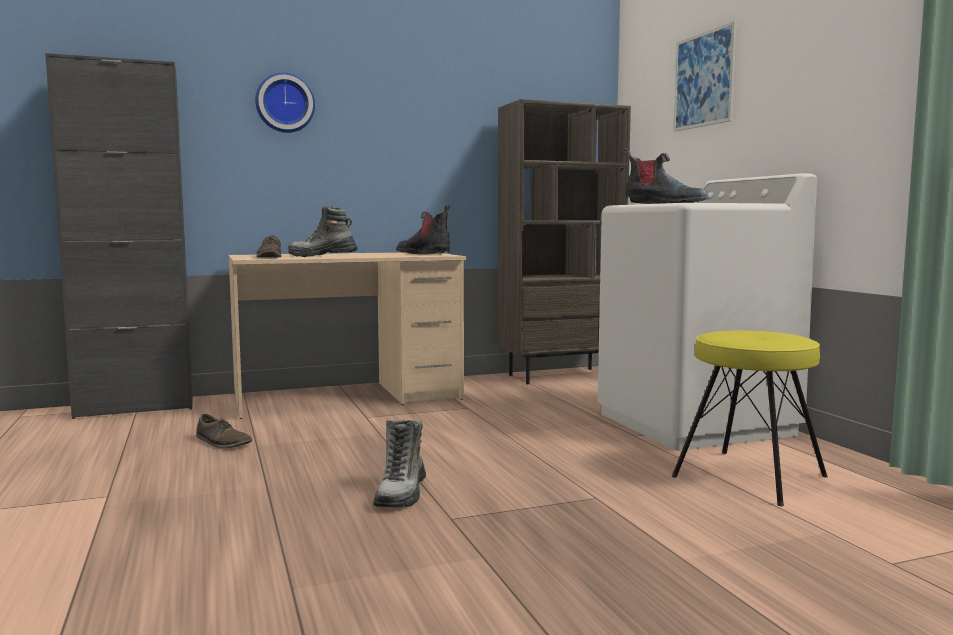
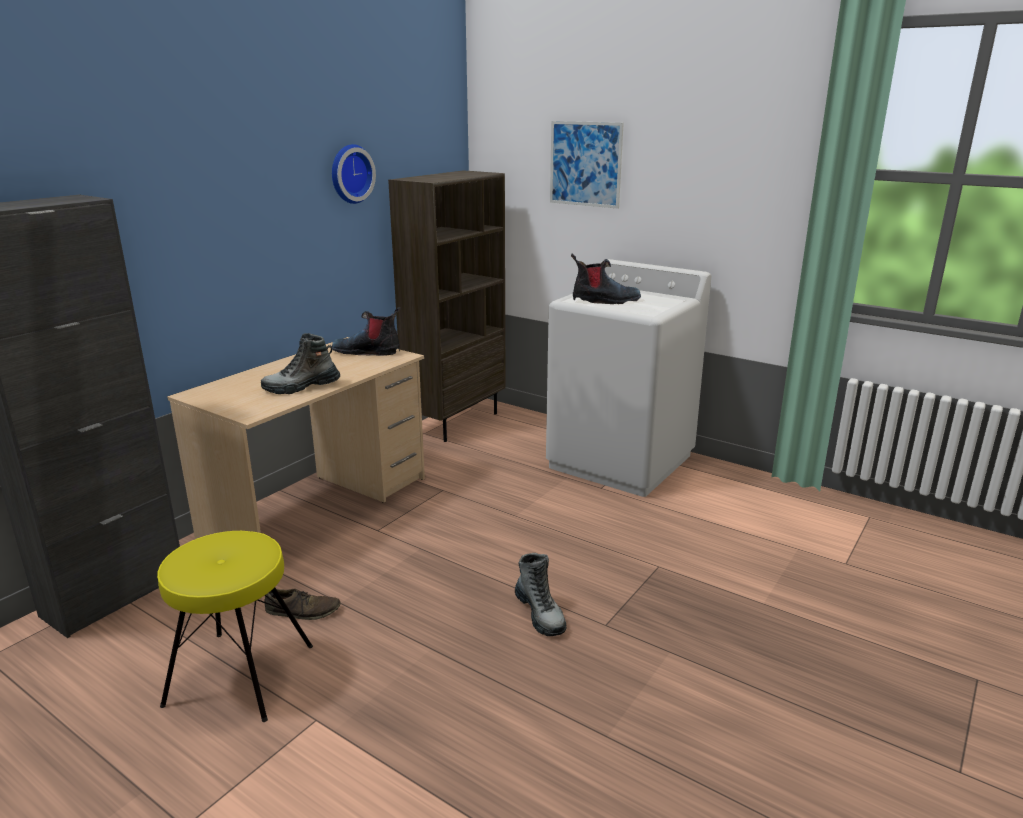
camera: 35 degrees left, 15 degrees up
wall clock [255,73,315,133] -> wall clock moved to [332,144,376,204]
brown shoe [256,236,282,258] -> none
yellow stool [672,330,828,506] -> yellow stool moved to [157,531,313,722]

